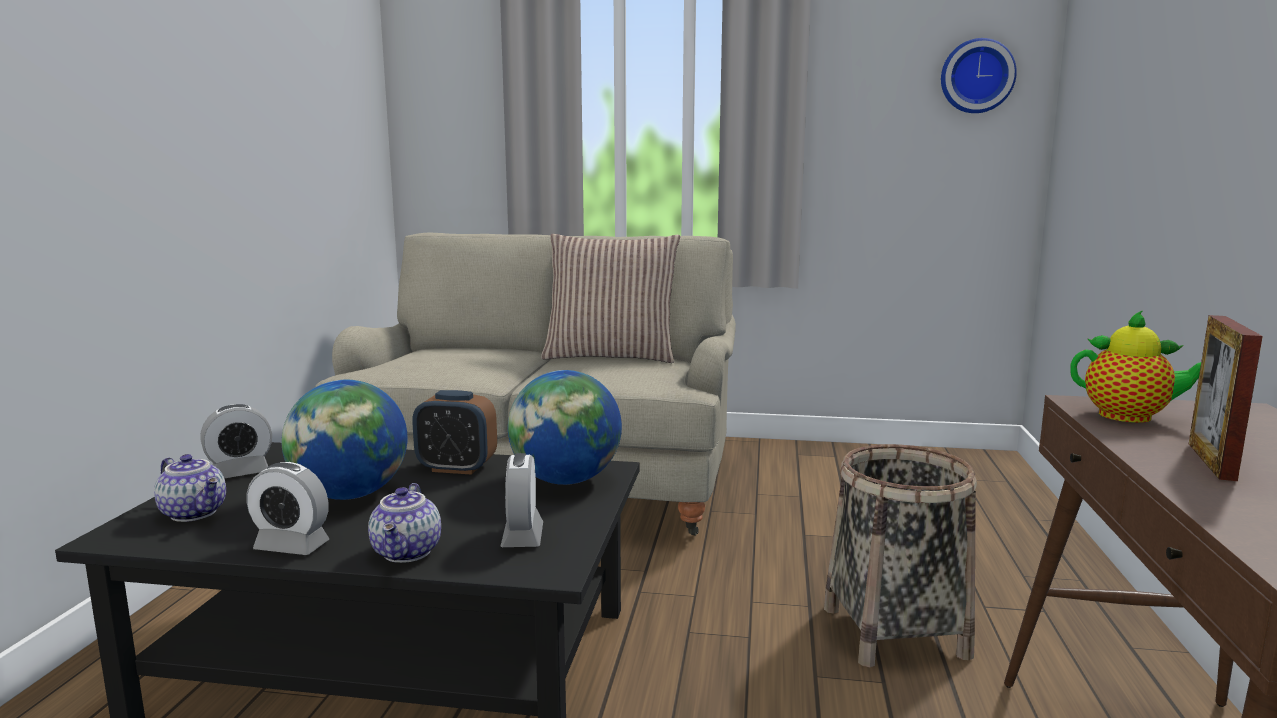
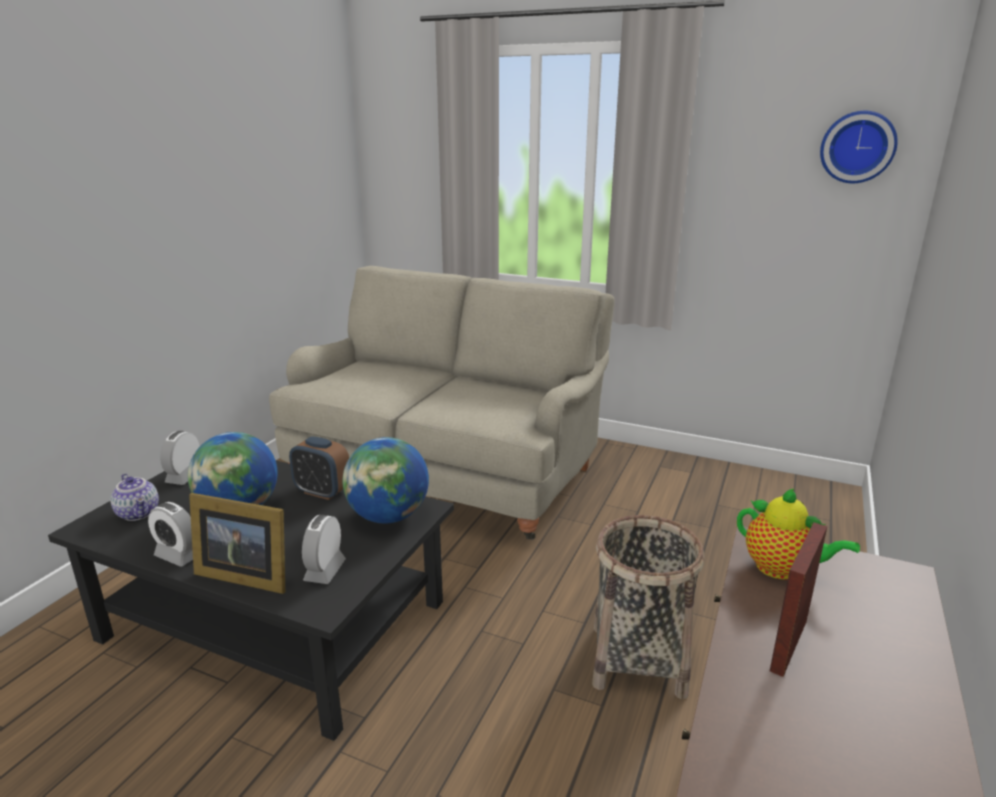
camera: 15 degrees right, 10 degrees up
alarm clock [200,404,272,478] -> alarm clock turned 120 degrees clockwise [160,431,200,485]
teapot [368,483,441,563] -> picture frame [189,493,285,594]
pillow [541,234,680,363] -> none

